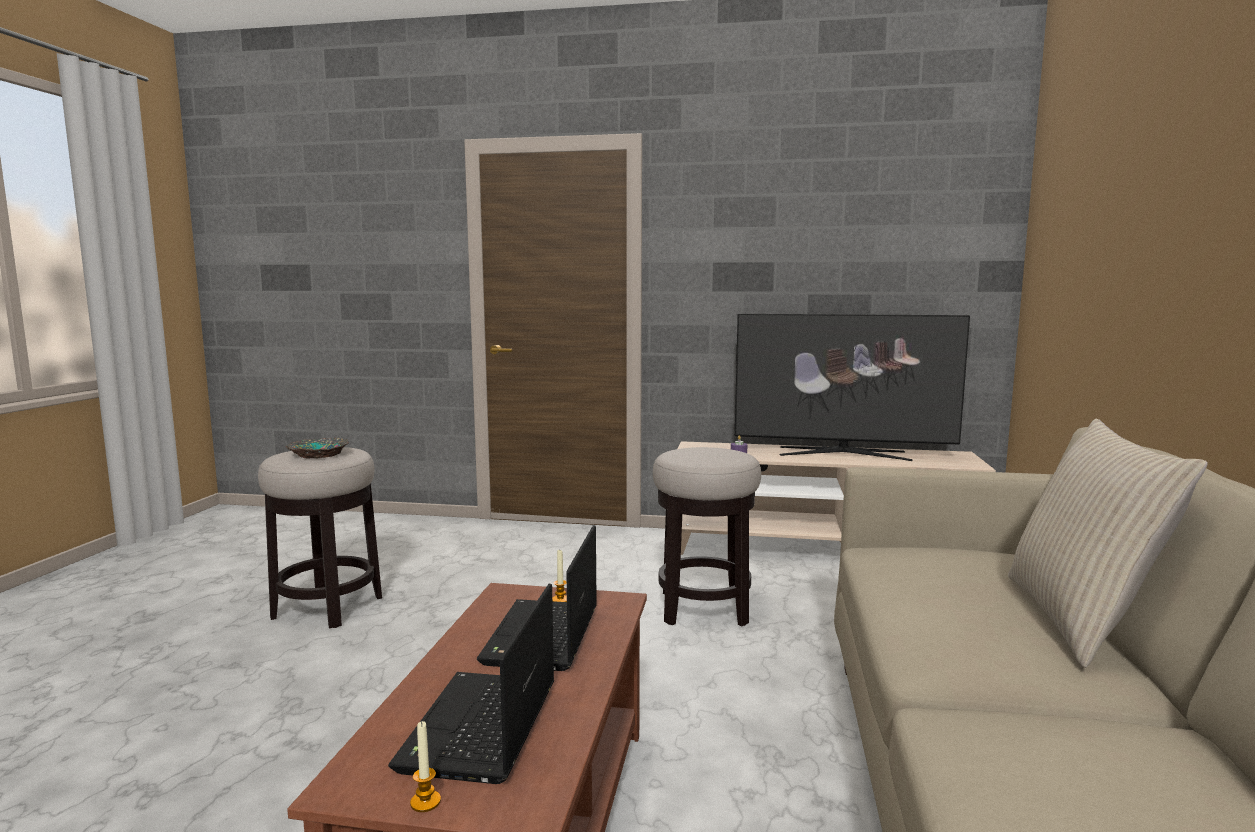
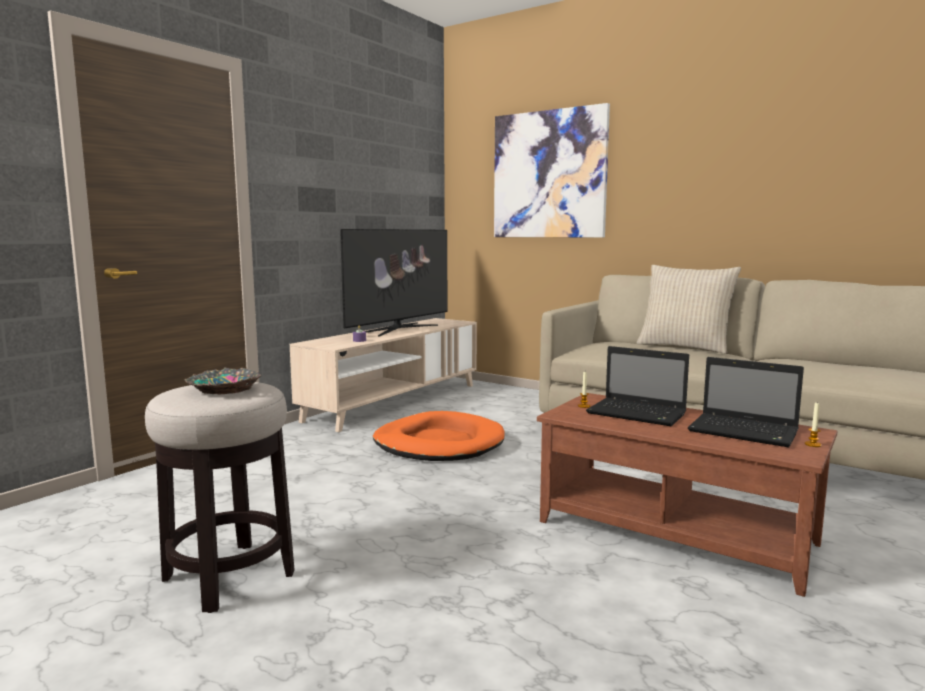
camera: 65 degrees left, 0 degrees up
stool [653,447,761,626] -> orange dog bed [373,411,505,461]
none -> picture [494,103,610,238]

